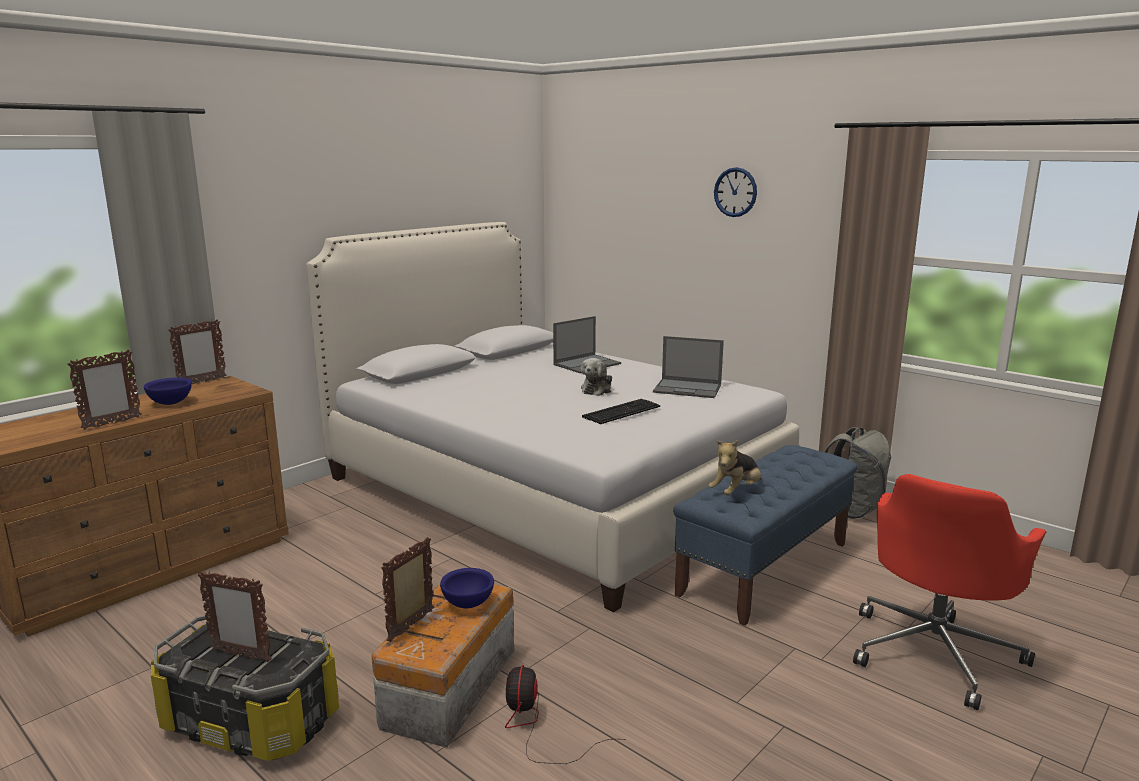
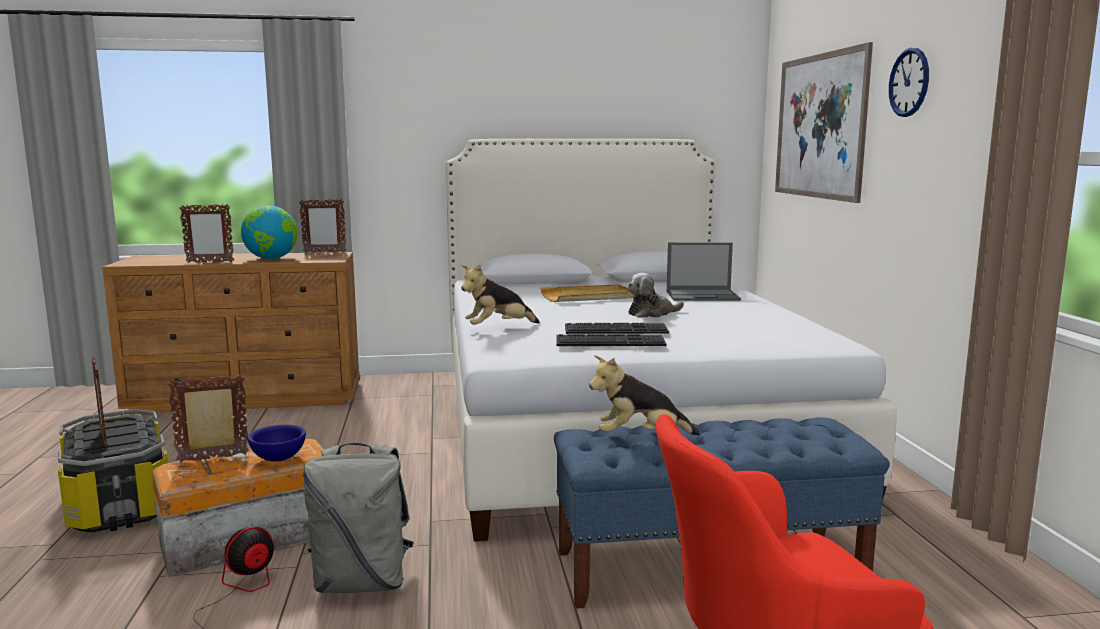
camera: 40 degrees right, 5 degrees down
blue bowl [144,377,192,405] -> globe [241,205,297,259]
laptop [653,336,724,398] -> none
grey backpack [824,427,891,519] -> grey backpack moved to [303,443,414,593]
none -> plush toy [461,264,540,325]
none -> beige tray [540,284,633,302]
none -> keyboard [556,334,666,346]
none -> picture [775,42,873,203]

